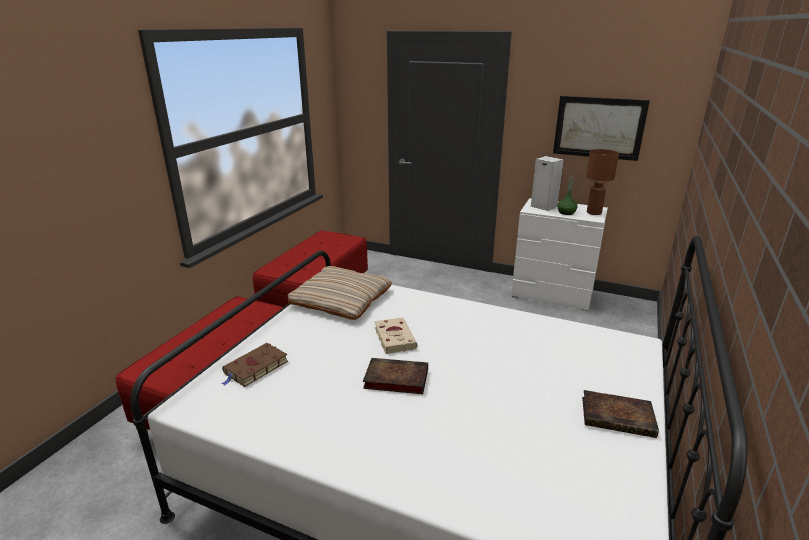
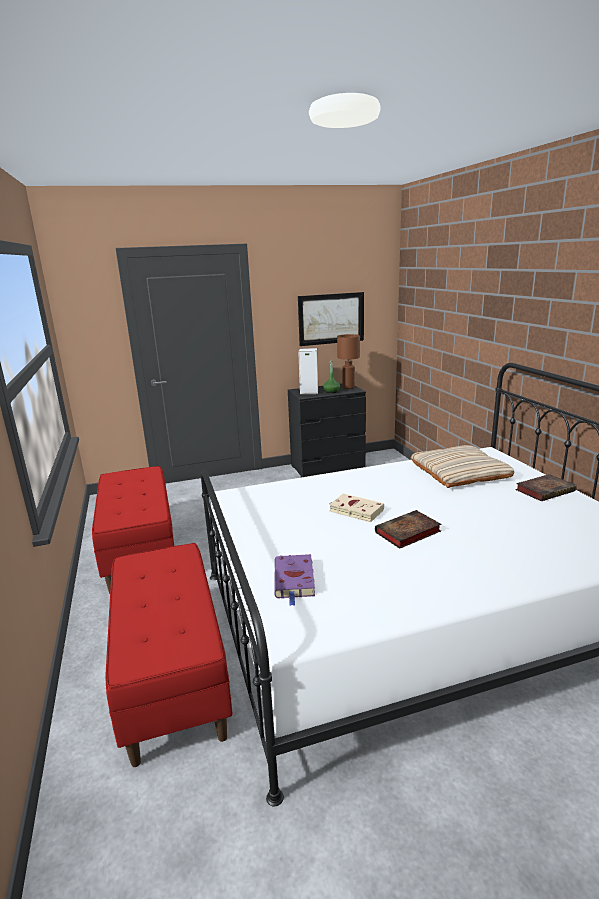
camera: 40 degrees left, 5 degrees down
brown book [222,343,288,387] -> purple book [274,554,315,606]
beige pillow [287,266,392,320] -> beige pillow moved to [411,445,515,488]
white dresser [511,198,608,311] -> black dresser [288,383,366,477]

